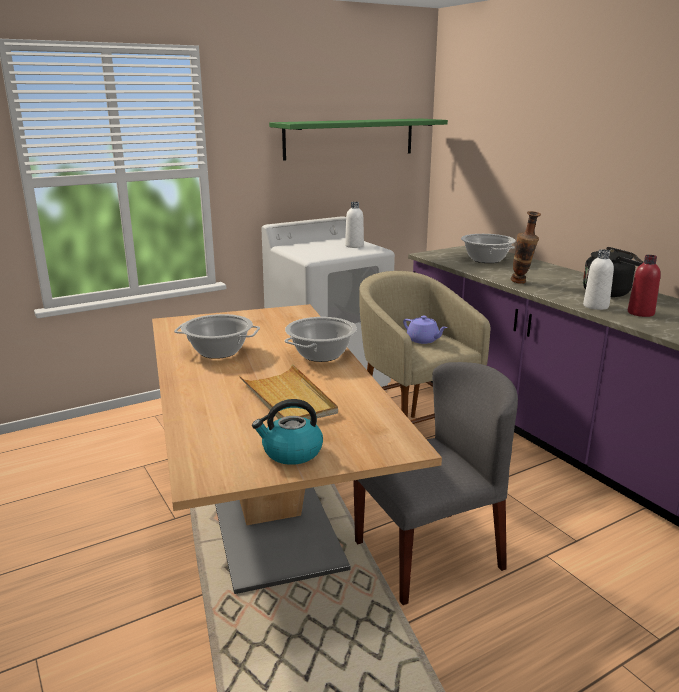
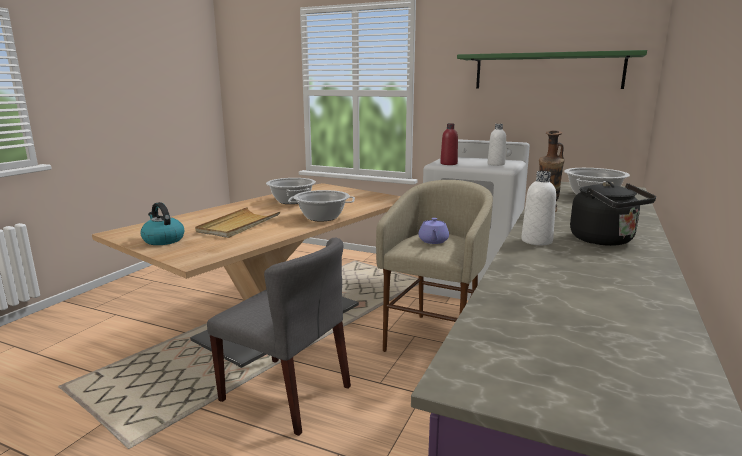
camera: 55 degrees right, 5 degrees down
red bottle [628,255,661,317] -> red bottle moved to [440,123,458,165]

